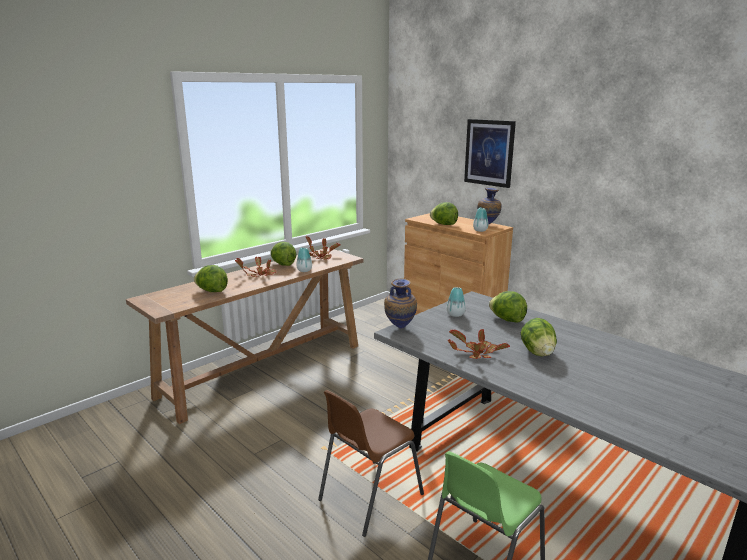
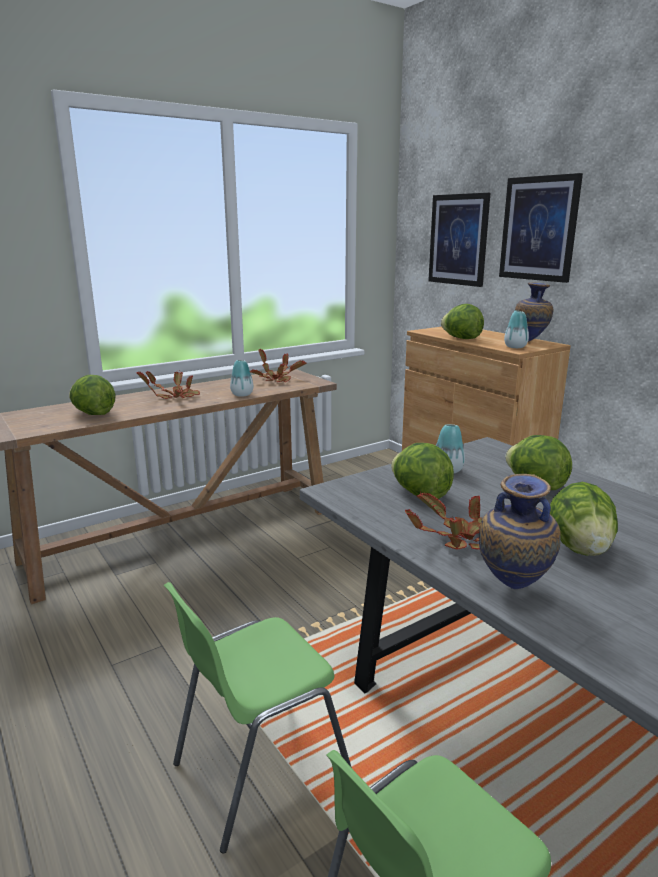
camera: 10 degrees right, 0 degrees up
lettuce [270,242,296,266] -> lettuce moved to [391,443,454,499]
brown chair [318,390,424,537] -> green chair [163,582,352,854]
vase [384,278,417,329] -> vase moved to [479,474,561,589]
none -> picture [428,193,490,287]

